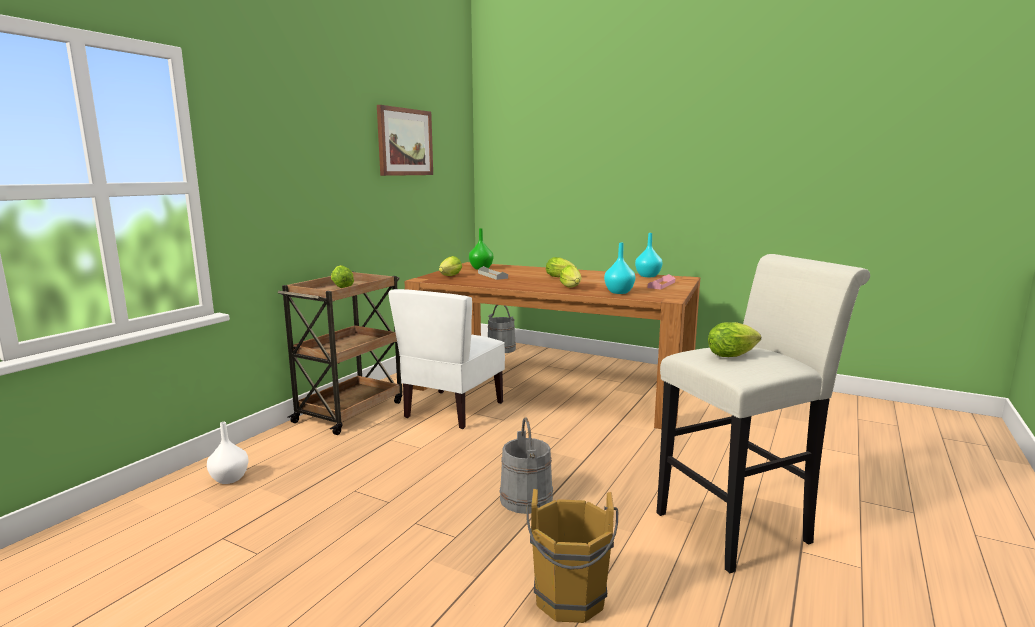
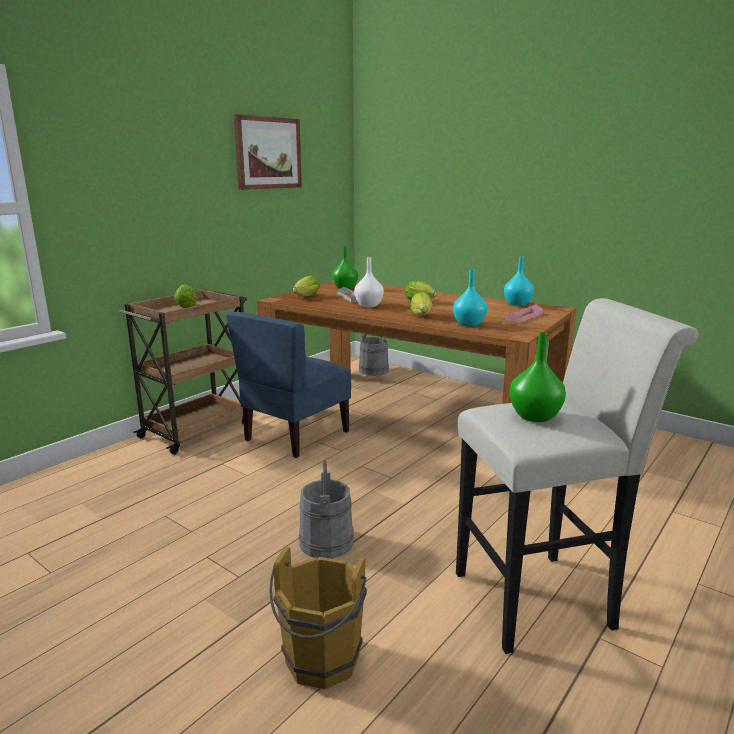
camera: 10 degrees right, 5 degrees up
white vase [207,422,249,484] -> white vase moved to [354,257,384,307]
white chair [388,289,505,429] -> blue chair [226,312,351,458]
lettuce [708,322,761,357] -> green vase [510,332,566,422]

